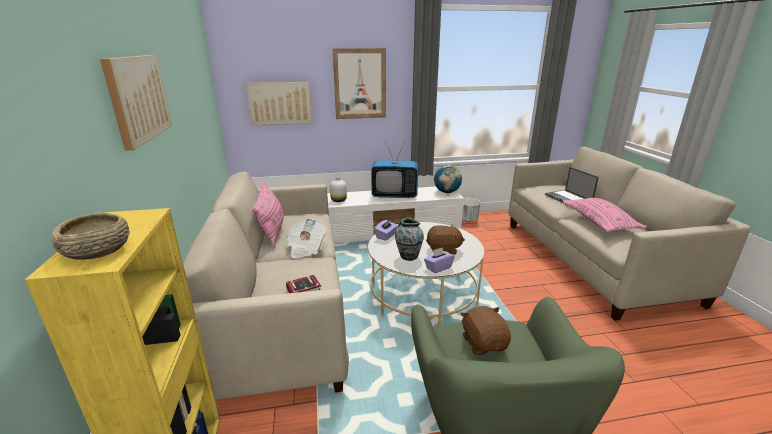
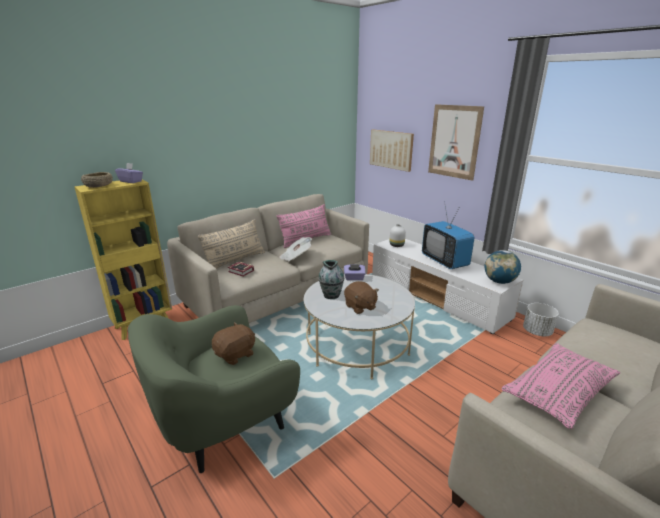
camera: 60 degrees right, 0 degrees up
picture [100,55,172,151] -> none
purple tissue box [424,247,455,273] -> purple tissue box moved to [115,163,143,183]
laptop [545,167,599,202] -> none
none -> beige pillow [198,219,265,269]

